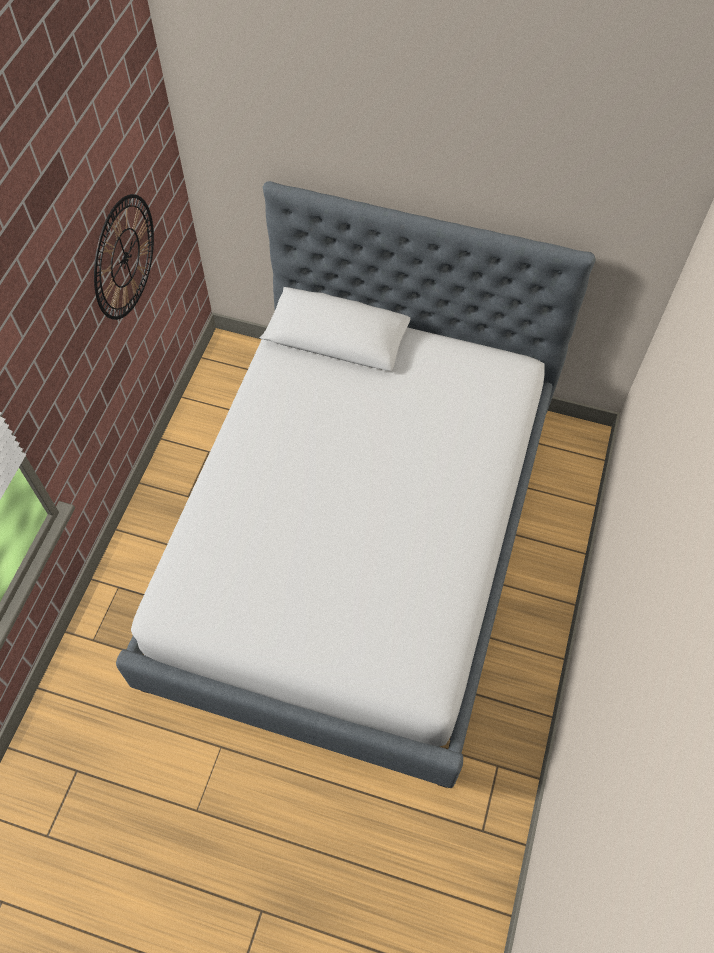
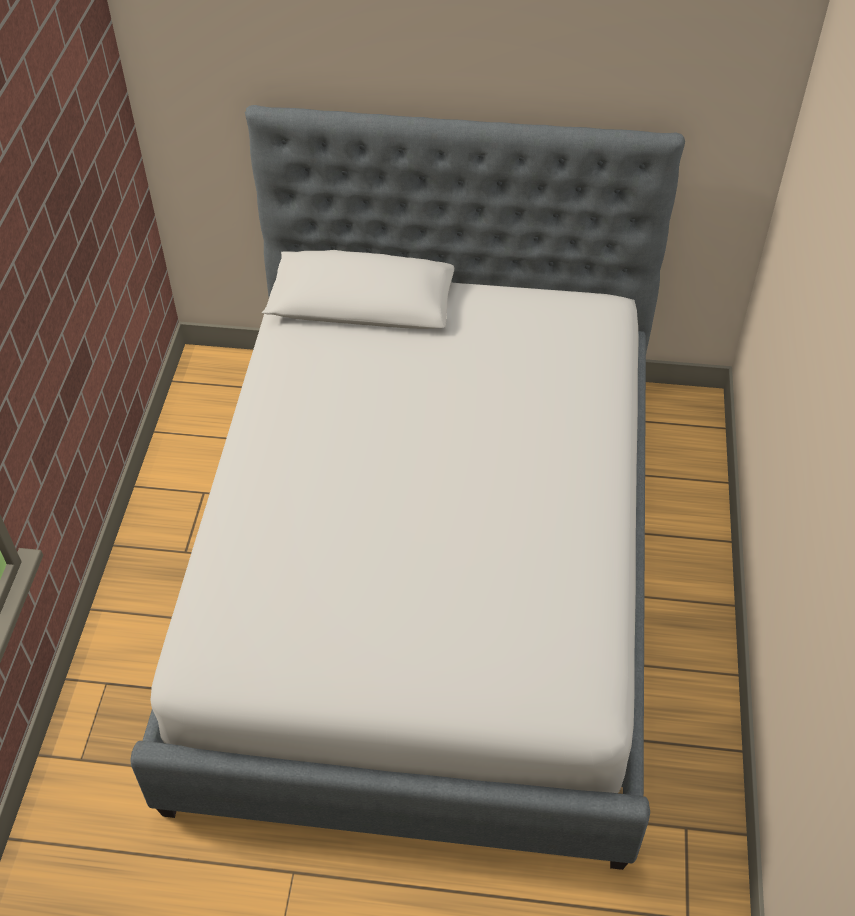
camera: 10 degrees left, 10 degrees down
wall clock [94,194,154,320] -> none

